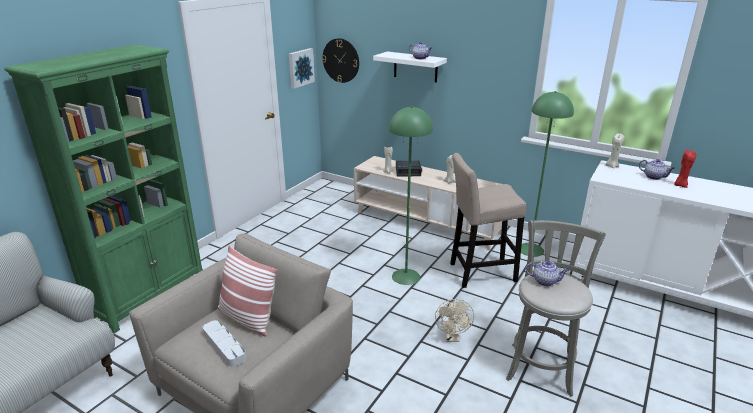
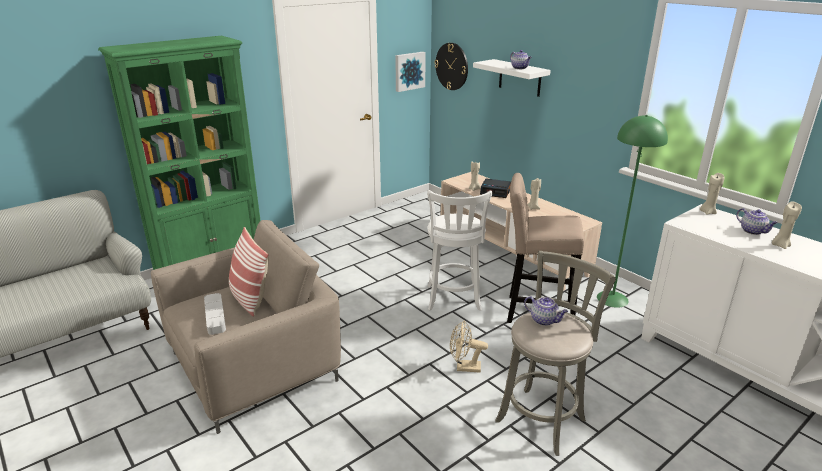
camera: 20 degrees right, 0 degrees up
green floor lamp [389,106,433,285] -> white stool [427,190,492,311]
beige fan [435,299,474,342] -> beige fan turned 75 degrees clockwise [450,320,488,373]
red candle [674,150,697,188] -> beige candle [772,201,802,249]

